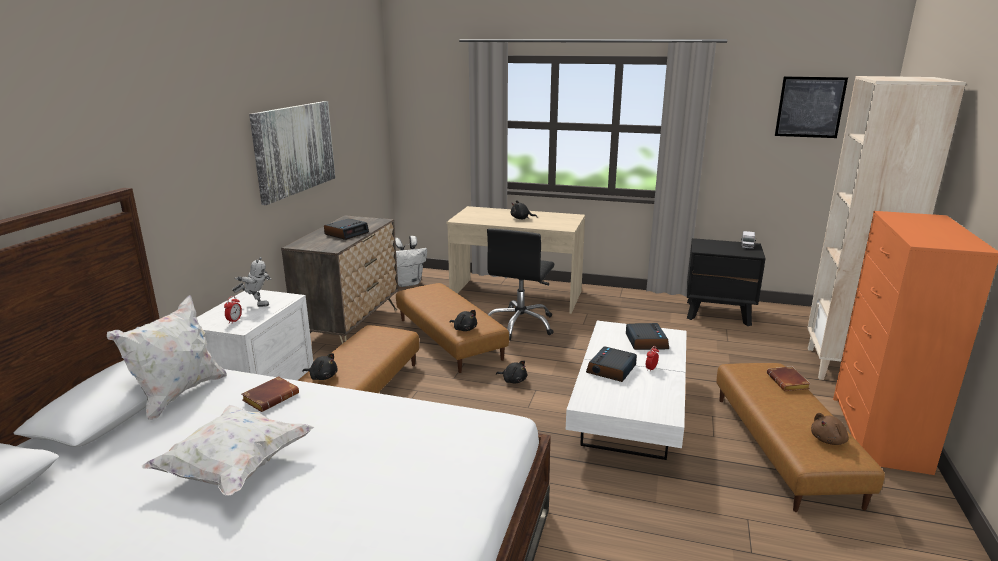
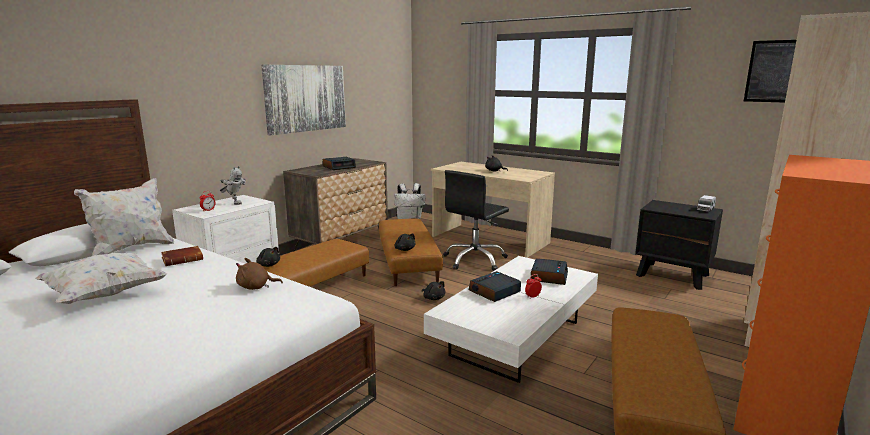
camera: 20 degrees right, 5 degrees down
brown book [767,366,810,391] -> none
brown plush toy [811,413,849,445] -> brown plush toy moved to [236,258,283,290]

